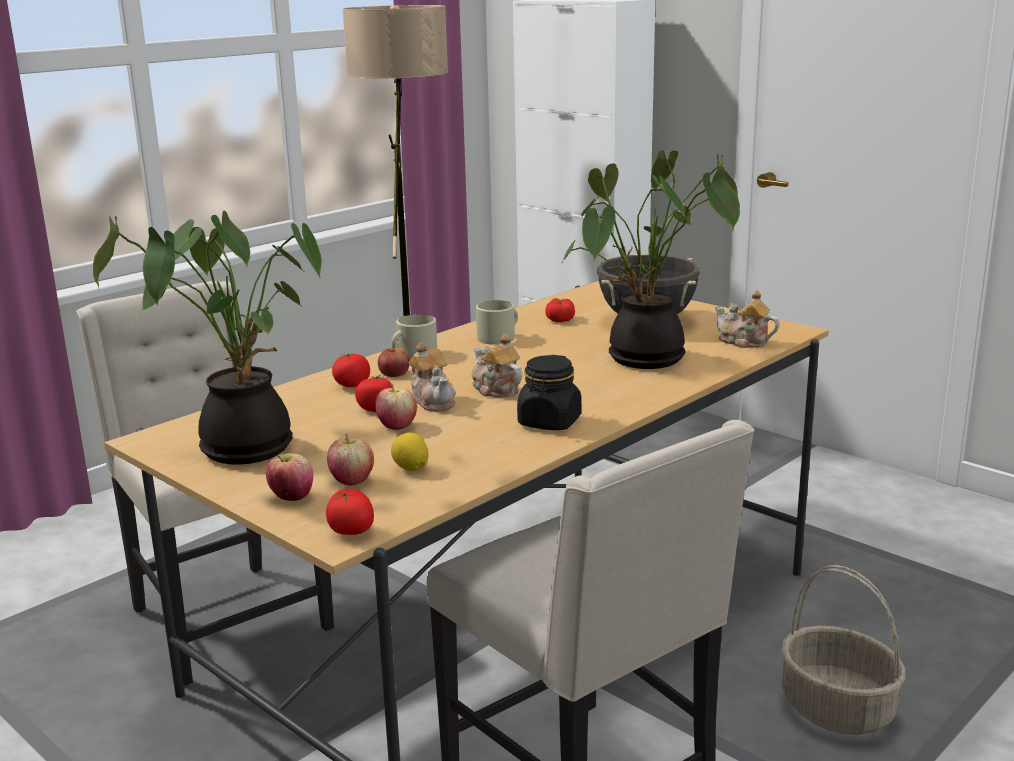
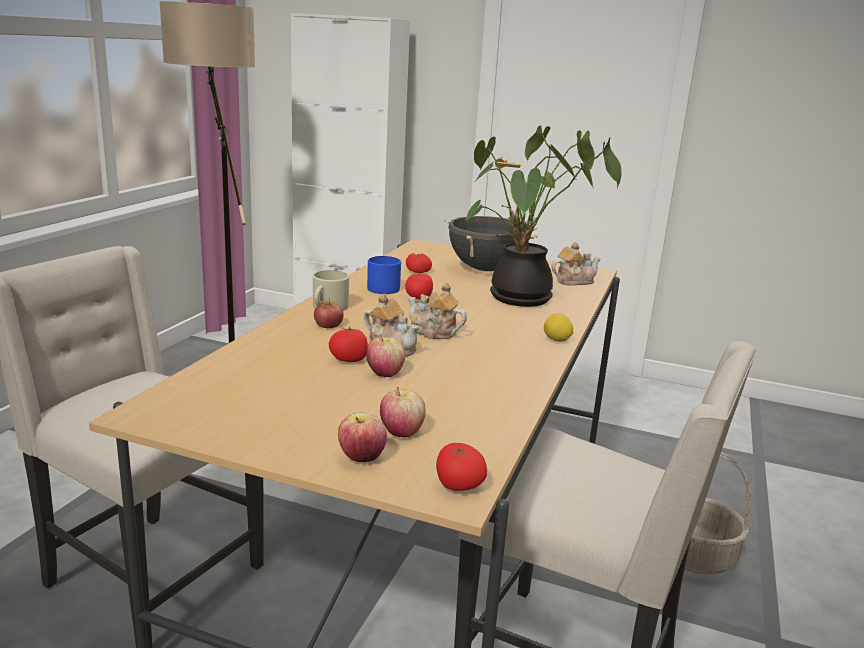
camera: 25 degrees left, 0 degrees up
potted plant [93,211,322,465] -> none
tomato [332,353,370,387] -> tomato moved to [405,273,433,300]
lemon [391,433,429,471] -> lemon moved to [544,313,573,342]
beige mug [476,300,518,345] -> blue mug [367,256,401,294]
black jar [517,355,581,430] -> none
teapot [715,290,780,348] -> teapot turned 150 degrees clockwise [551,242,601,286]

